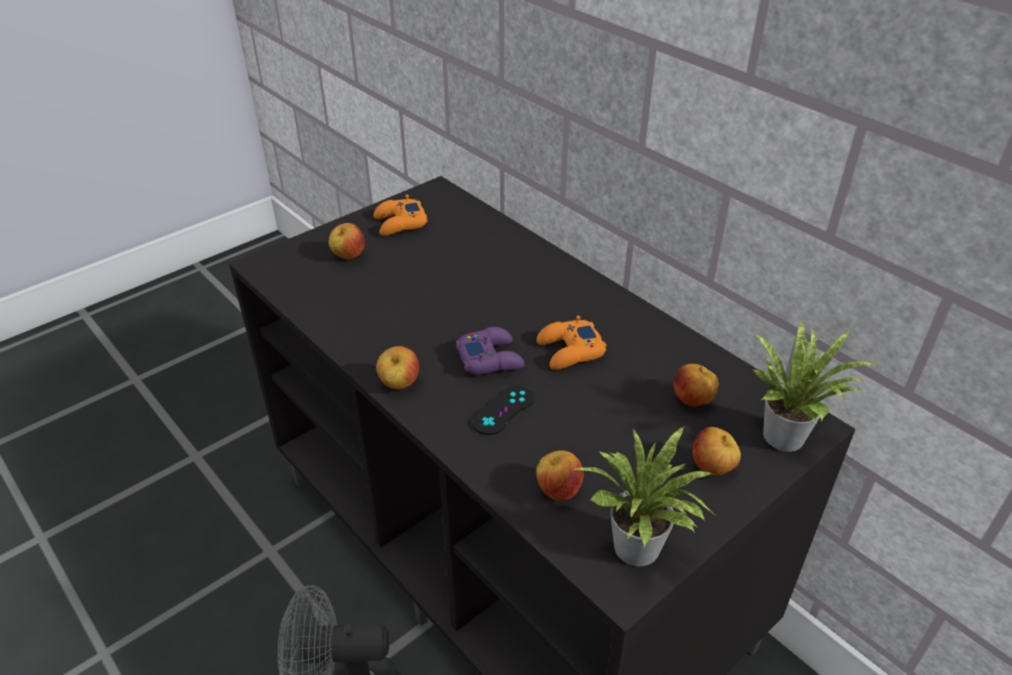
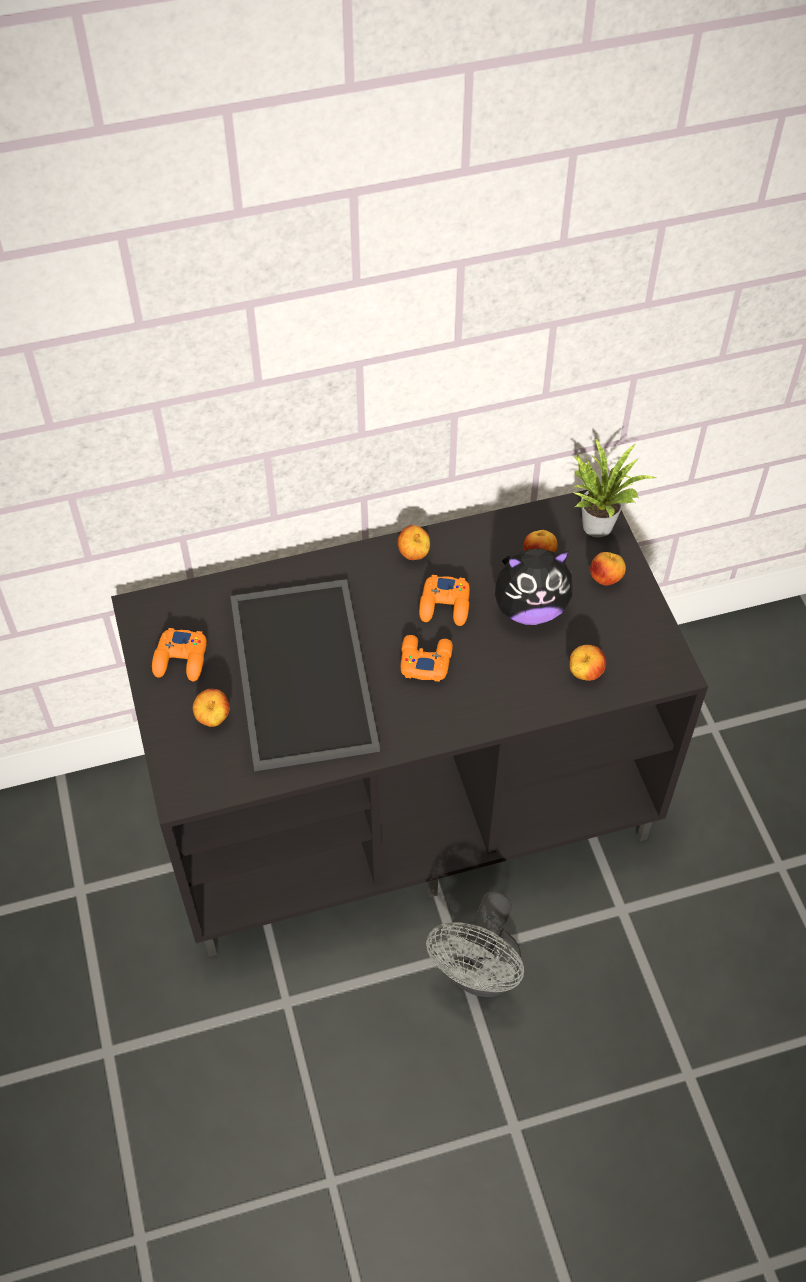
camera: 65 degrees left, 15 degrees up
apple [376,346,419,389] -> apple moved to [397,525,430,560]
purple game controller [456,327,525,375] -> orange game controller [401,635,453,682]
black game controller [472,386,534,435] -> none
potted plant [572,426,715,567] -> none
none -> tray [230,579,380,771]
none -> plush toy [495,549,573,625]

